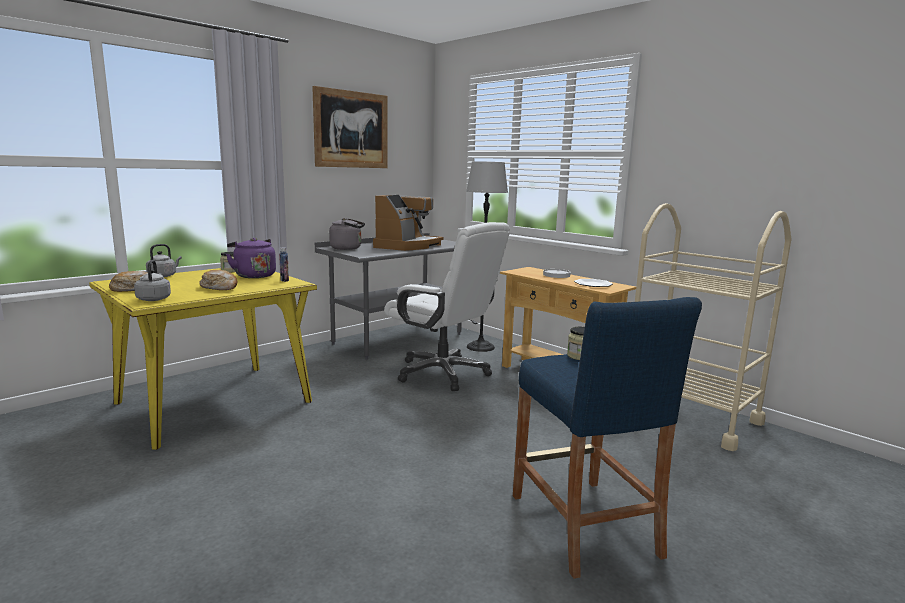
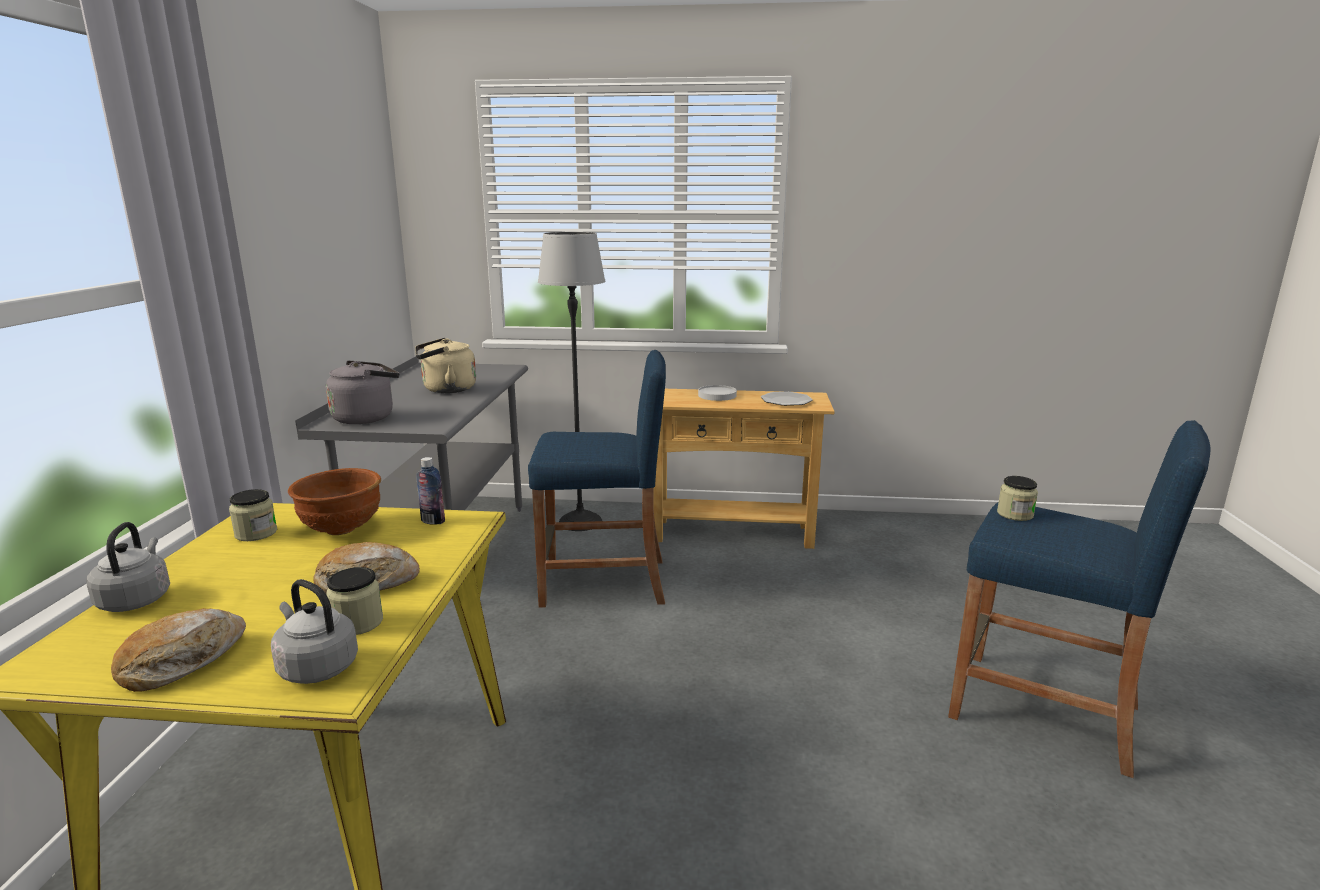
camera: 40 degrees left, 5 degrees up
purple kettle [226,238,276,278] -> brown bowl [288,468,381,535]
picture [312,86,388,168] -> none
coffee machine [373,195,444,251] -> beige kettle [415,338,476,393]
white office chair [384,222,510,391] -> blue stool [528,350,666,608]
beige cart [635,203,792,451] -> none
none -> jar [326,567,383,635]

